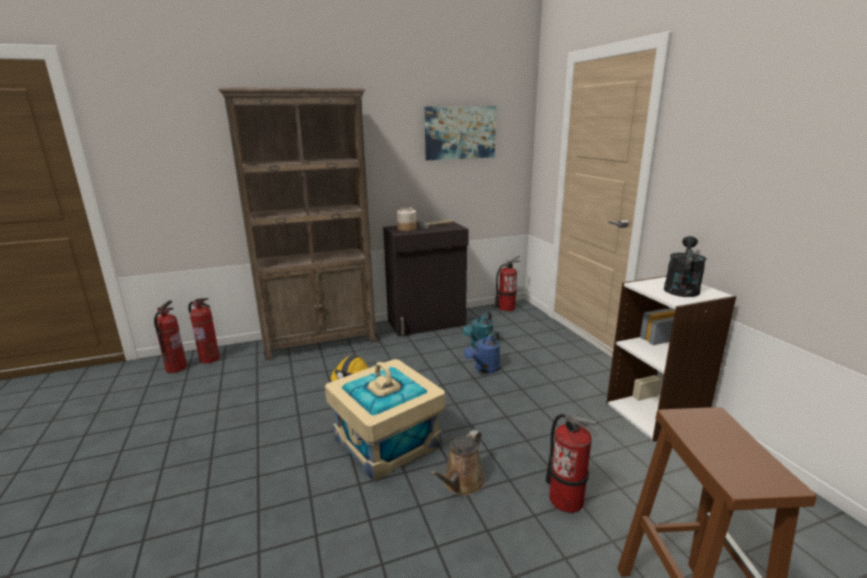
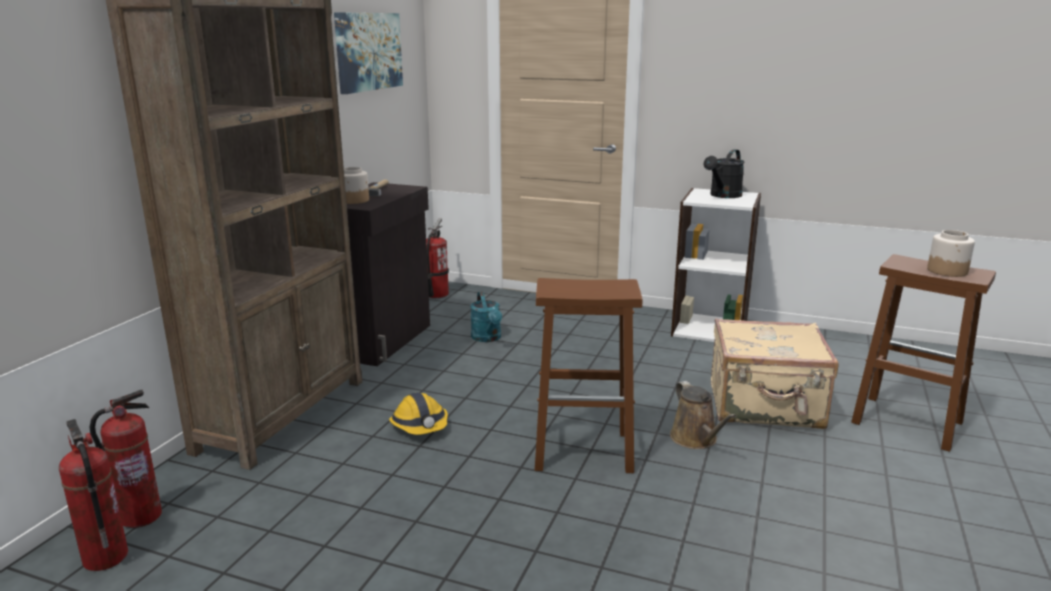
camera: 50 degrees left, 0 degrees up
beige storage box [325,359,445,482] -> brown stool [535,278,642,473]
blue watering can [464,331,500,374] -> none
fire extinguisher [546,414,598,513] -> beige suitcase [711,318,838,429]
black watering can [664,236,707,297] -> black watering can turned 120 degrees counterclockwise [704,149,745,198]
none -> jar [927,230,975,277]

